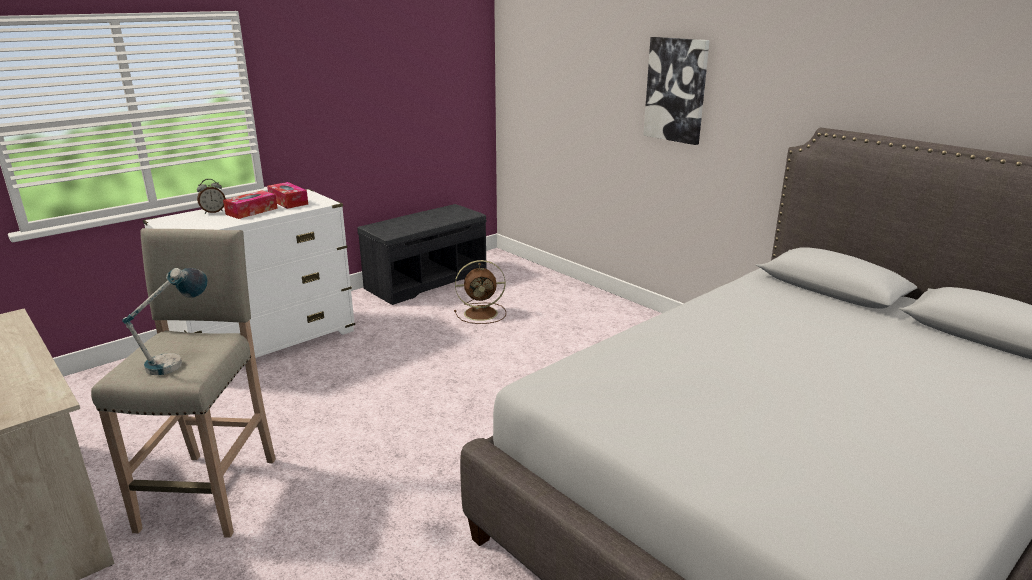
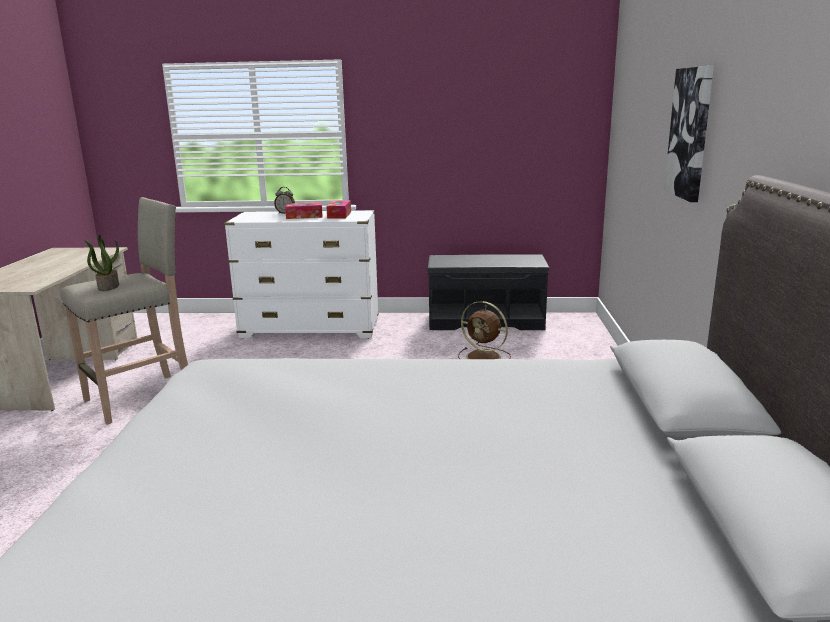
camera: 45 degrees right, 5 degrees down
table lamp [122,268,208,375] -> potted plant [84,234,119,291]

